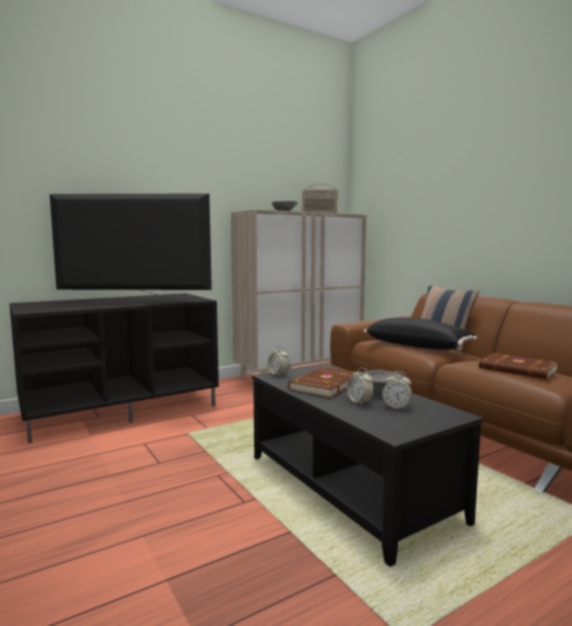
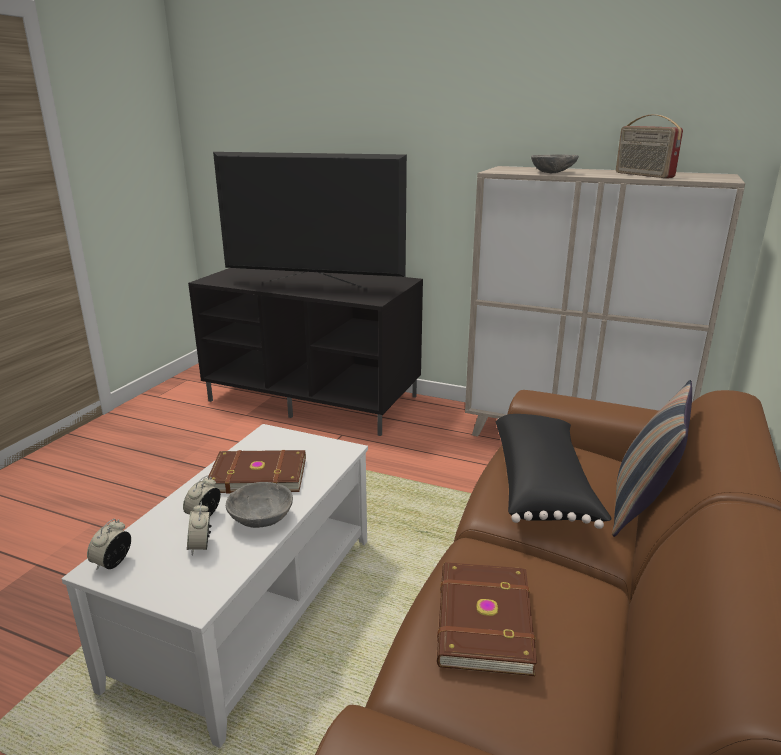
camera: 55 degrees right, 15 degrees up
television [50,193,212,302] -> television turned 135 degrees clockwise [213,152,407,289]
black coffee table [252,363,484,567] -> white coffee table [62,424,368,748]
alarm clock [268,346,289,375] -> alarm clock moved to [87,519,131,570]

